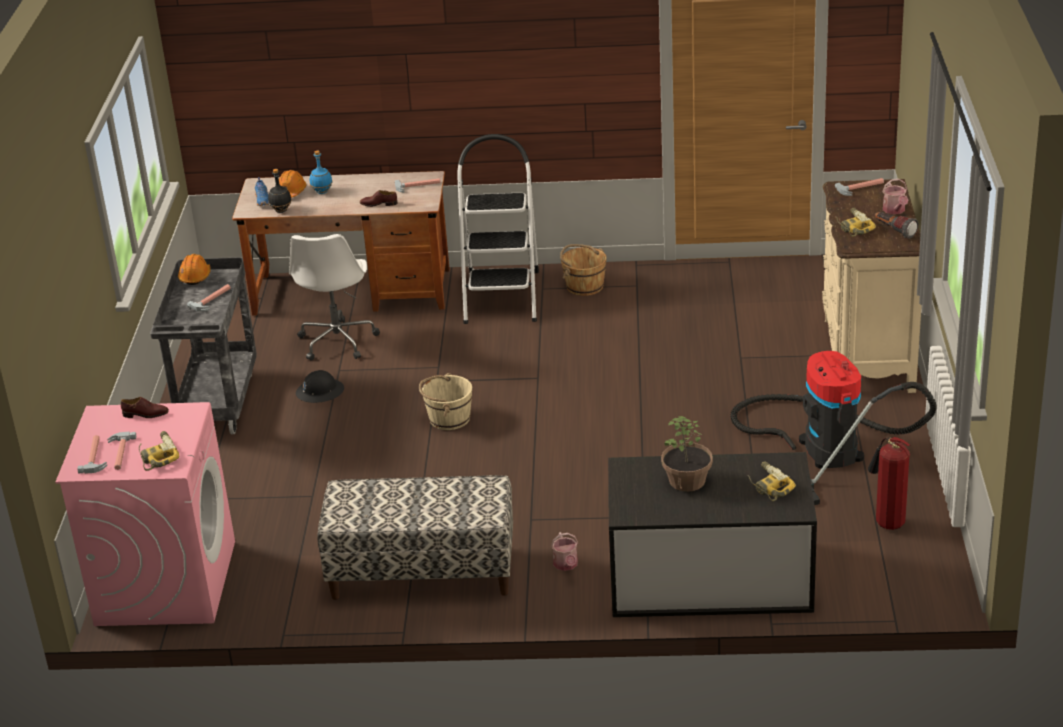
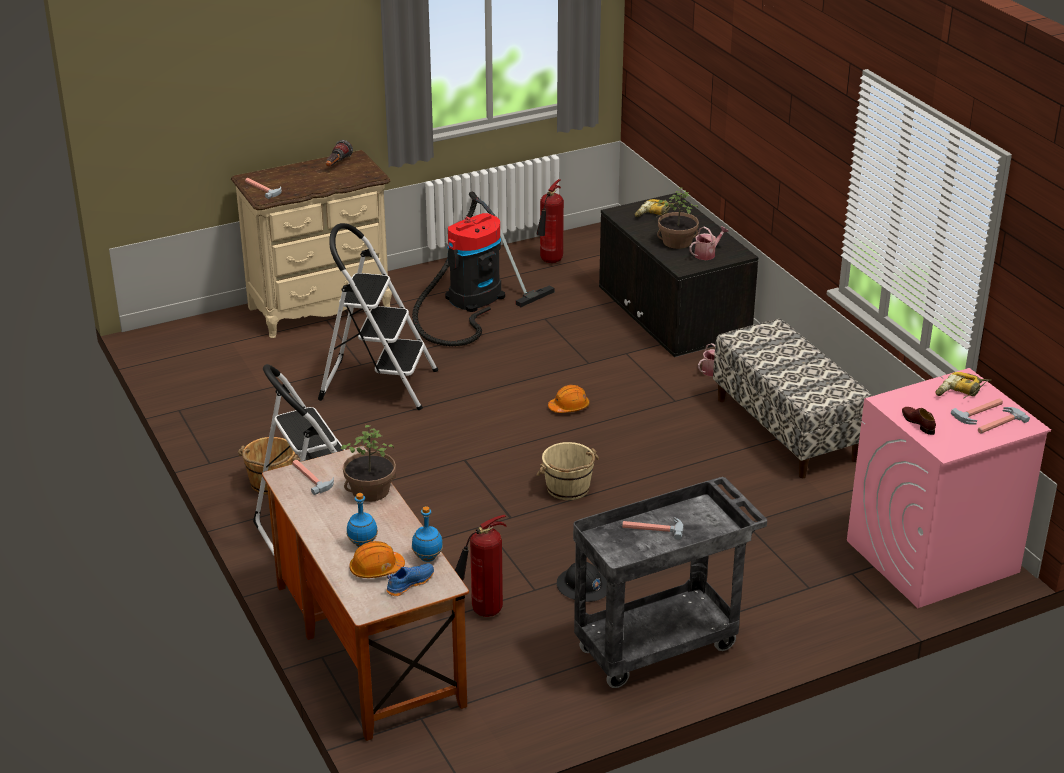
camera: 120 degrees left, 0 degrees up
orange hard hat [178,254,211,285] -> orange hard hat moved to [548,385,589,413]
black bottle [268,169,292,213] -> blue bottle [412,506,443,562]
white office chair [289,234,380,360] -> fire extinguisher [455,515,507,617]
brown shoe [360,190,397,207] -> potted plant [341,425,396,502]
power drill [836,208,876,236] -> none
watering can [882,179,909,214] -> watering can moved to [689,226,729,260]
none -> step ladder [318,223,438,410]

